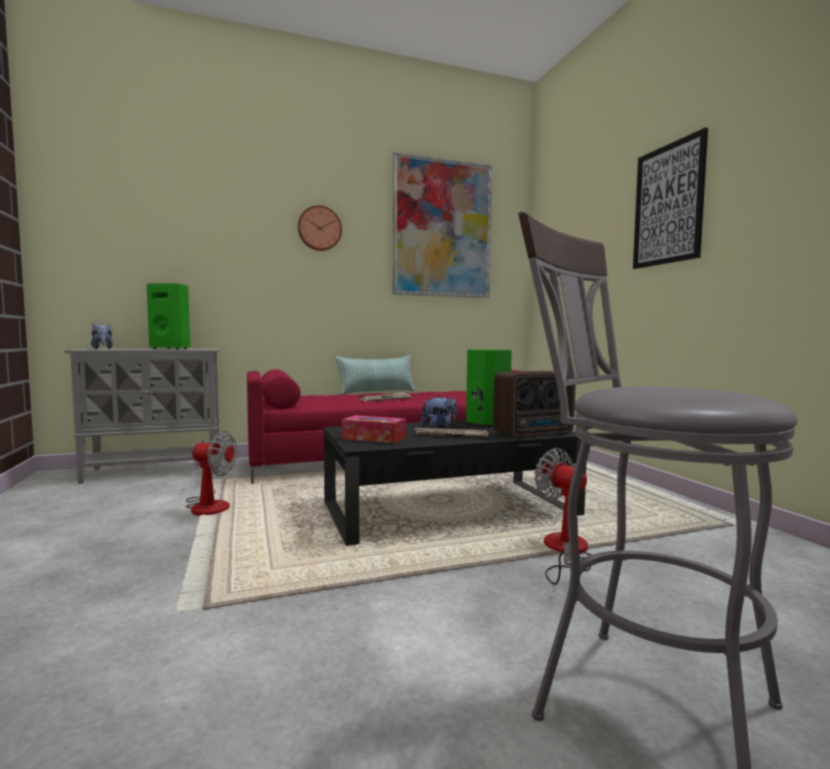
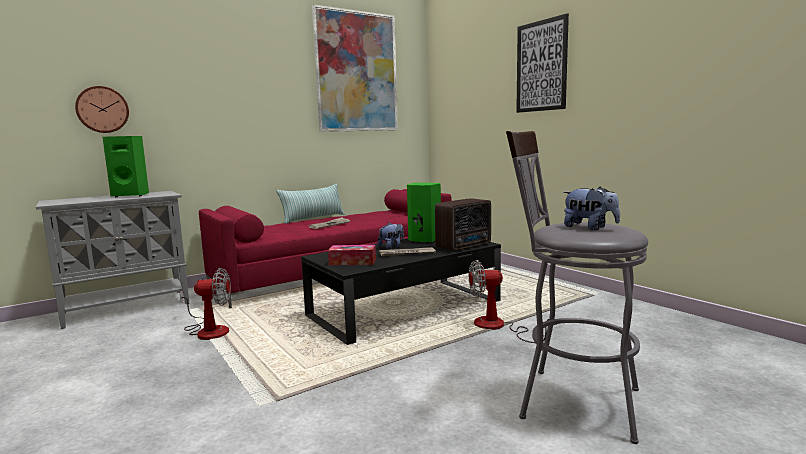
camera: 15 degrees left, 5 degrees up
plush toy [91,323,113,349] -> plush toy moved to [563,186,620,230]
wall clock [298,205,342,251] -> wall clock moved to [75,86,129,133]
fan [534,448,591,585] -> fan turned 45 degrees counterclockwise [469,260,549,343]

